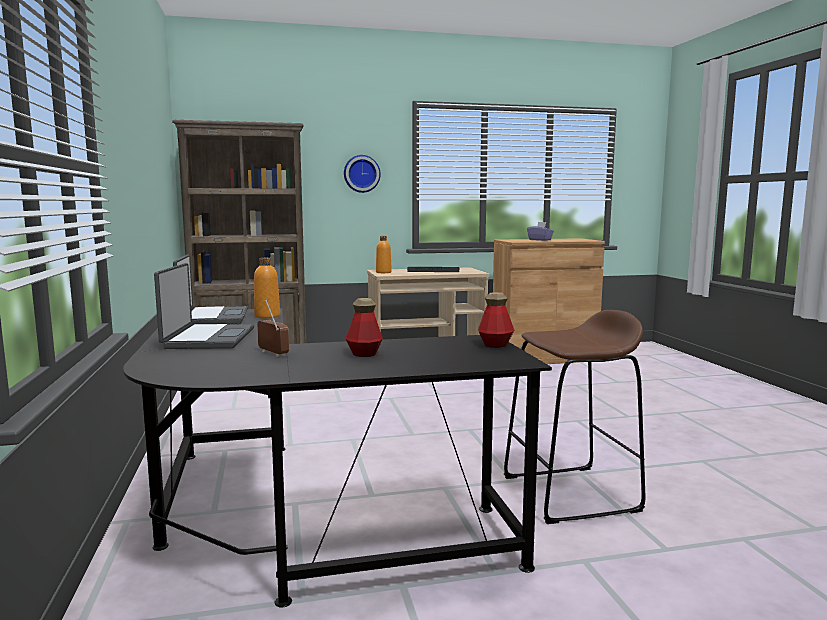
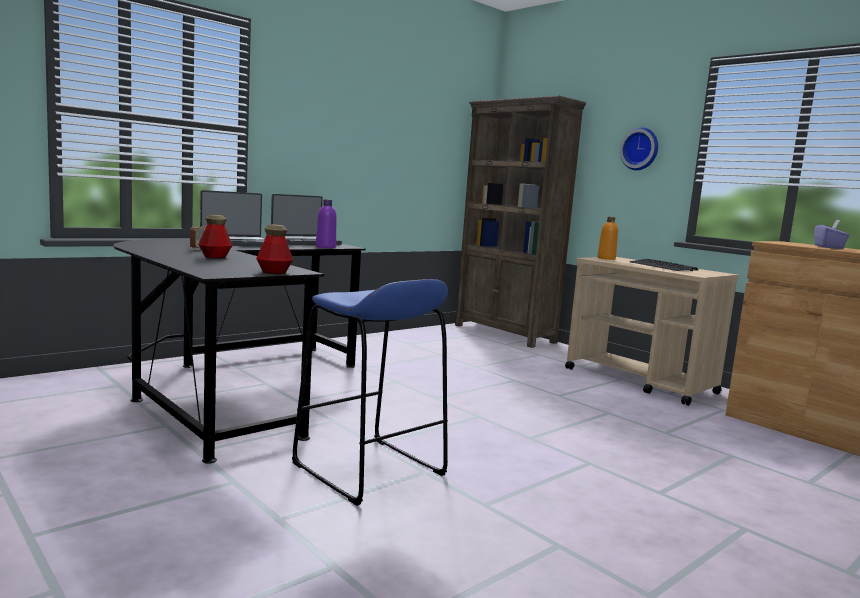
camera: 60 degrees right, 0 degrees up
orange bottle [254,257,280,318] -> purple bottle [316,200,337,248]
brown stool [504,310,646,524] -> blue stool [292,279,448,506]

